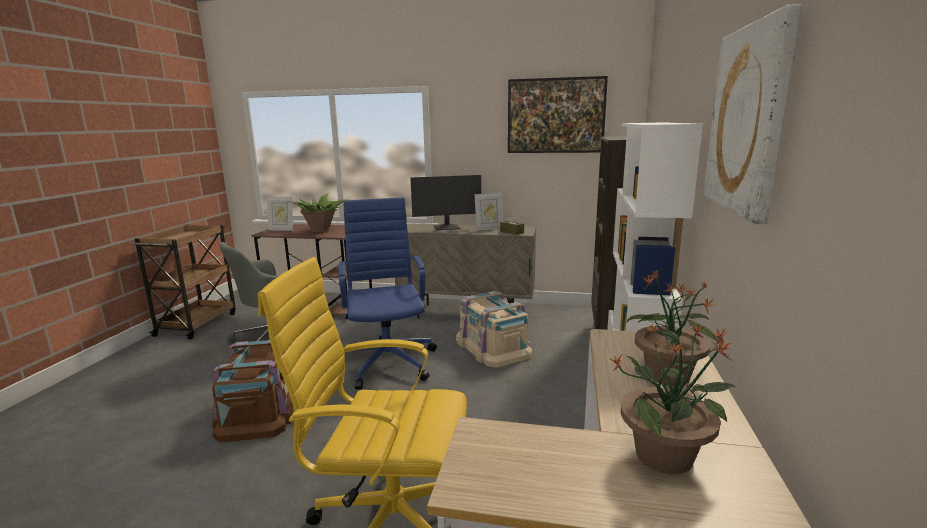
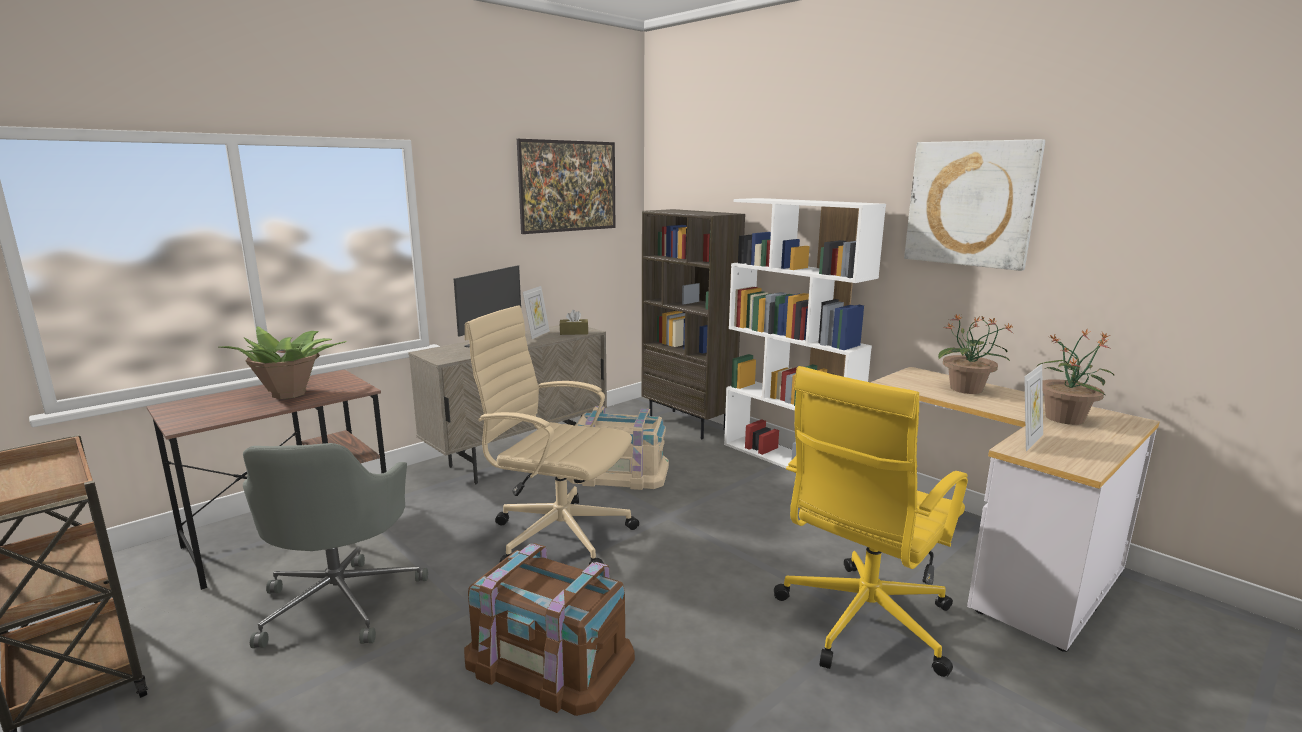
camera: 55 degrees left, 0 degrees up
picture frame [267,197,293,231] -> picture frame moved to [1024,364,1043,451]
blue office chair [338,198,437,389] -> beige office chair [464,305,639,565]

